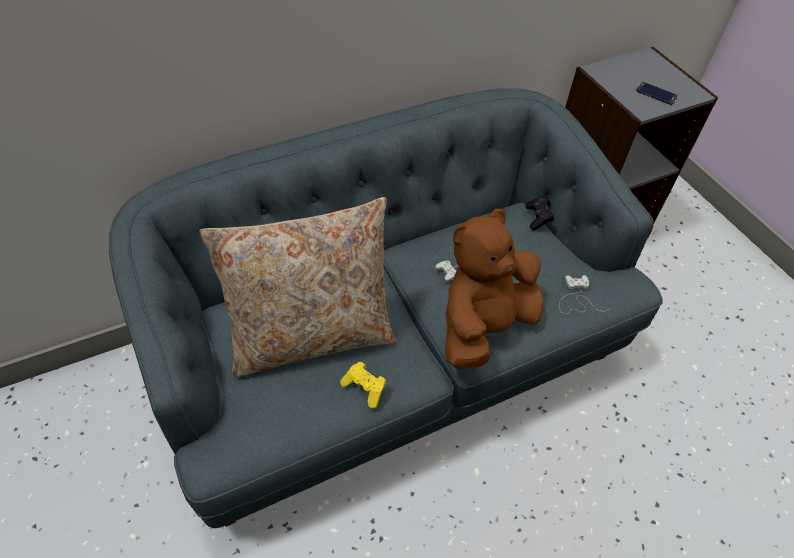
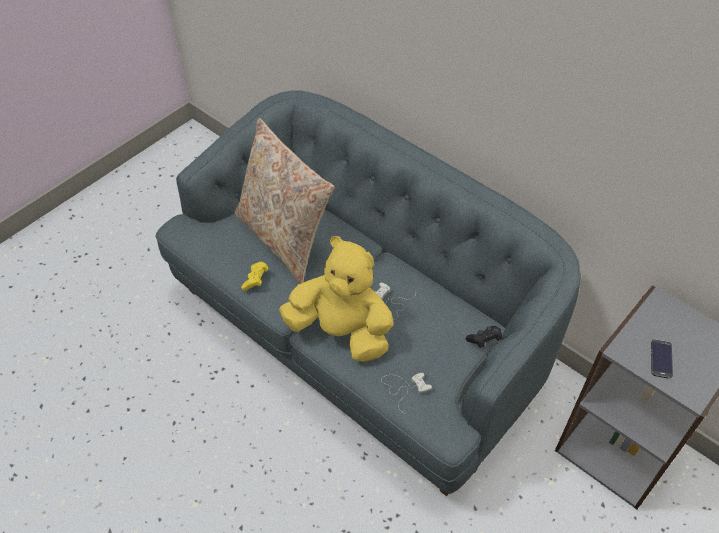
camera: 70 degrees right, 0 degrees up
brown plush toy [445,209,543,369] -> yellow plush toy [279,236,394,362]

